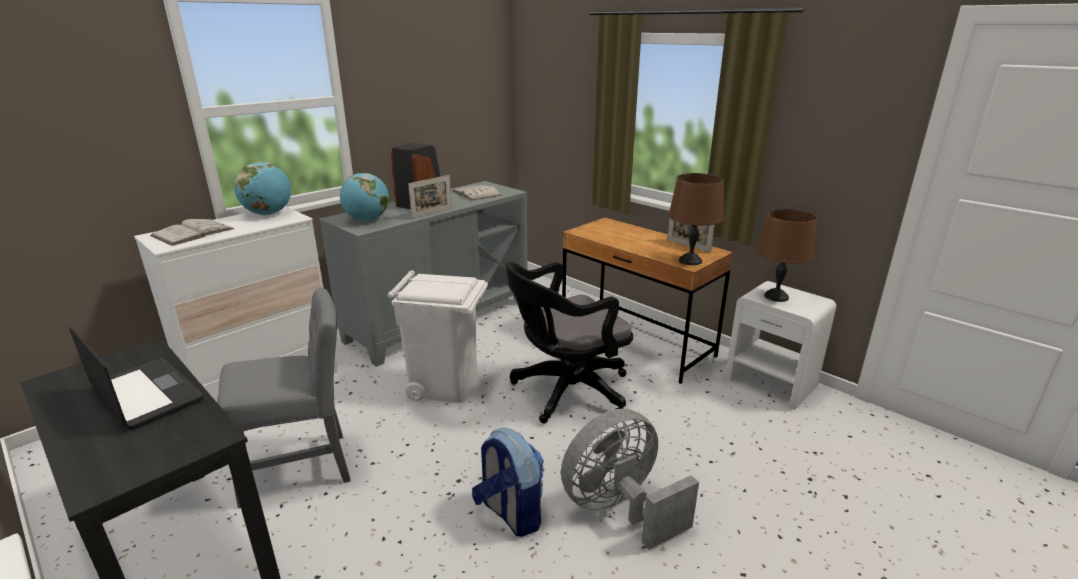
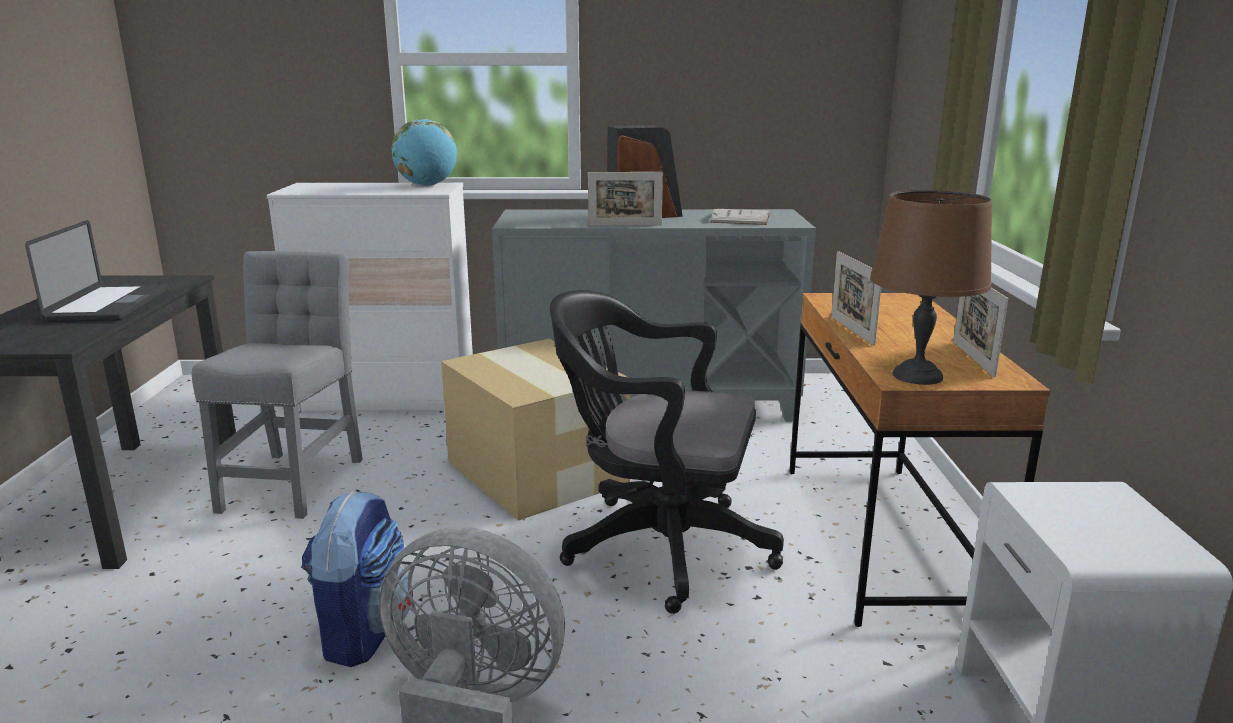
camera: 45 degrees right, 5 degrees down
white book [150,219,234,246] -> none
grey chair [217,288,351,508] -> grey chair turned 105 degrees counterclockwise [192,251,363,519]
globe [340,173,389,221] -> none
white trash can [388,270,488,403] -> cardboard box [441,339,630,521]
brown table lamp [756,208,817,302] -> none
none -> picture frame [831,251,881,346]

